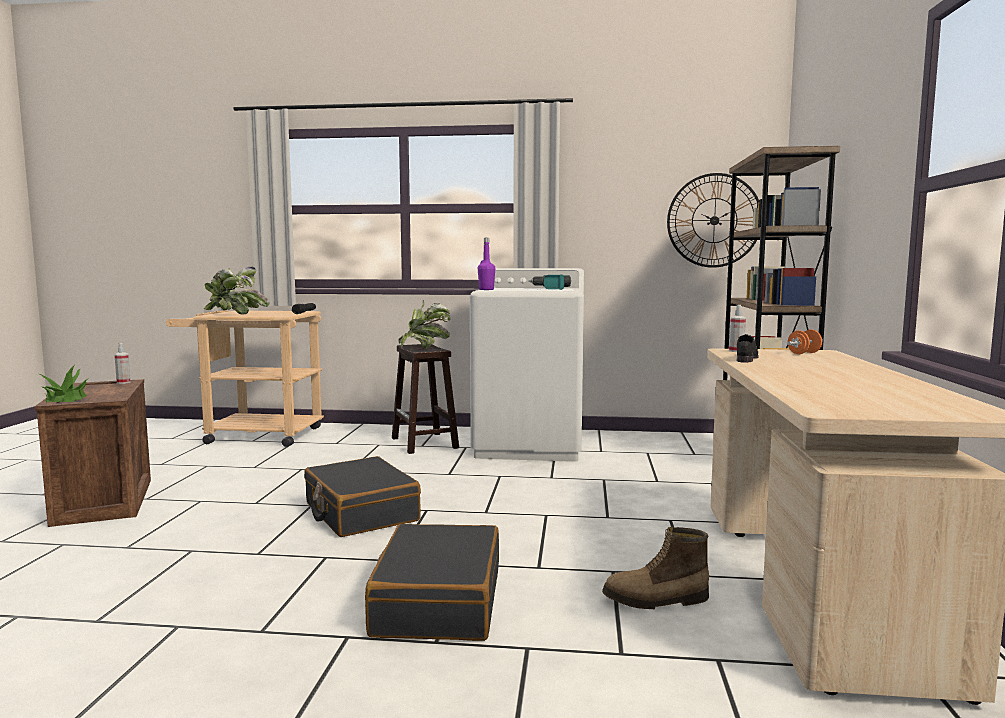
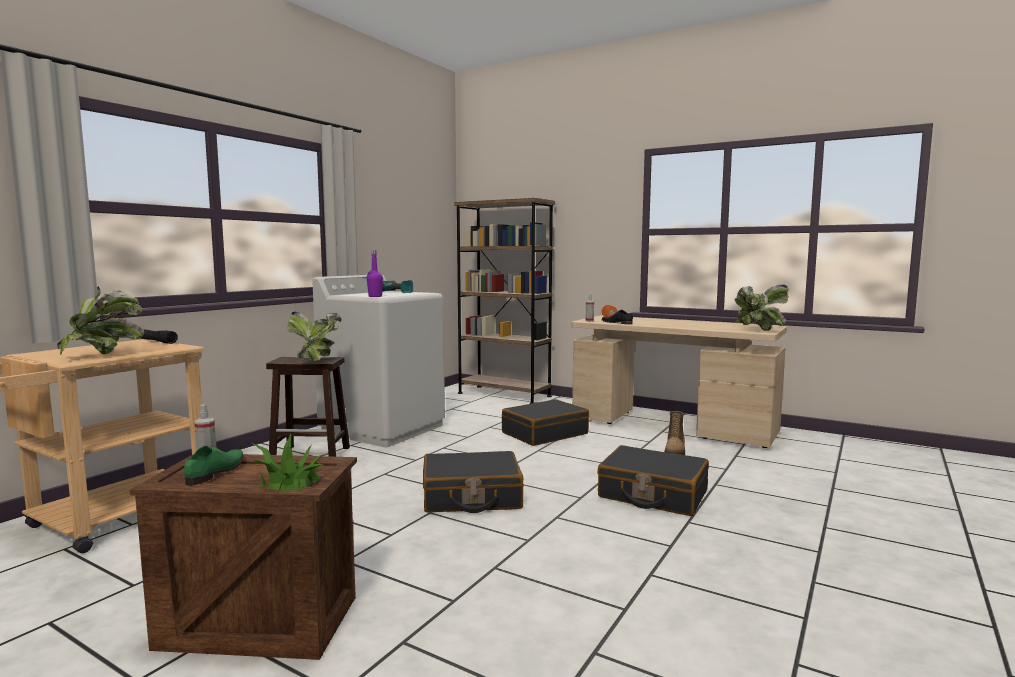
camera: 65 degrees left, 0 degrees up
wall clock [667,173,759,268] -> none
none -> green shoe [184,445,244,486]
none -> black suitcase [502,399,589,446]
none -> potted plant [734,285,789,331]

